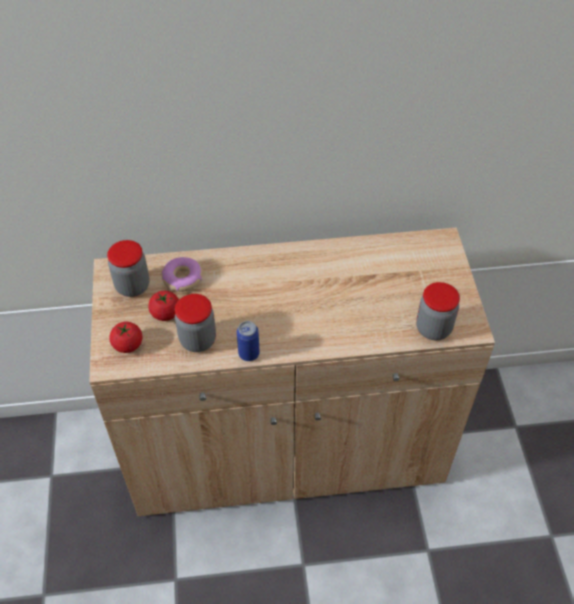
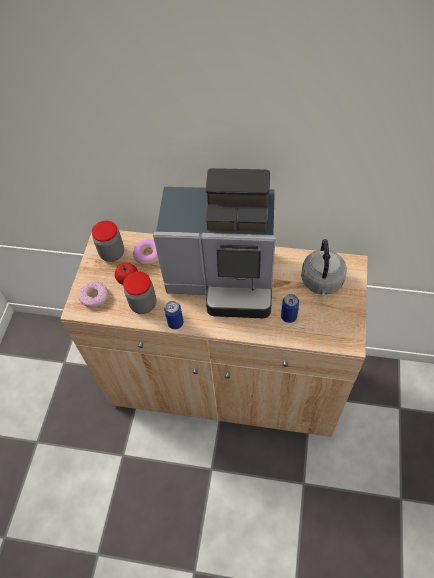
camera: 20 degrees right, 5 degrees up
tomato [109,322,142,353] -> donut [78,281,108,308]
jar [416,282,460,340] -> none
none -> coffee machine [153,168,276,318]
none -> can [281,294,299,323]
none -> grey kettle [301,239,347,295]

